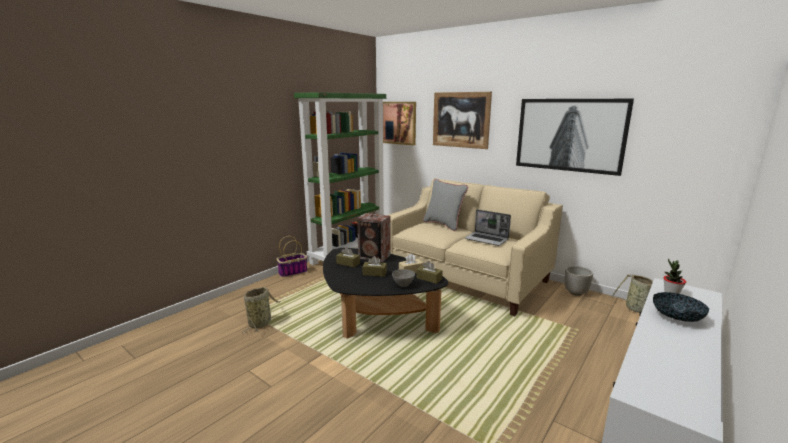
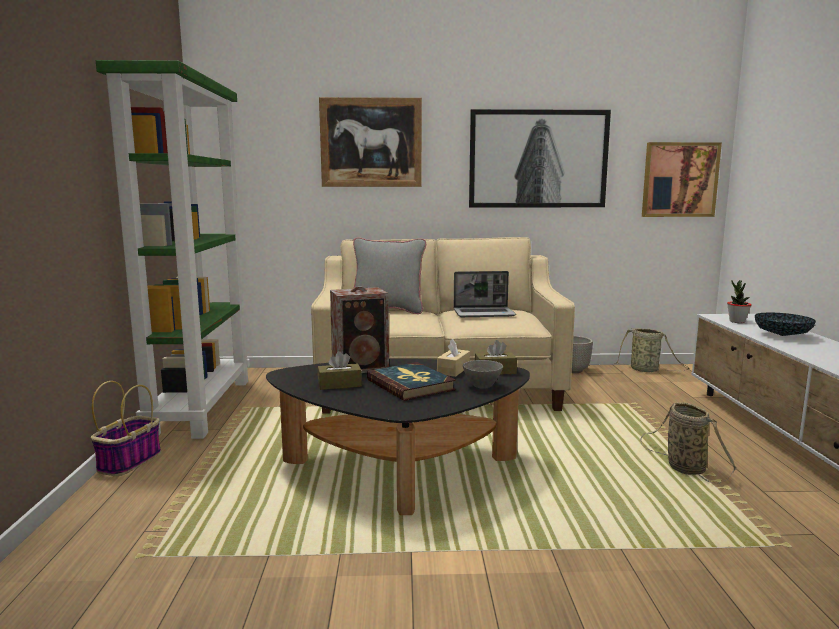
camera: 40 degrees left, 5 degrees down
basket [242,287,280,334] -> basket moved to [640,402,737,484]
brown tissue box [362,256,387,277] -> book [367,362,456,401]
picture [383,102,416,145] -> picture moved to [642,142,722,217]

